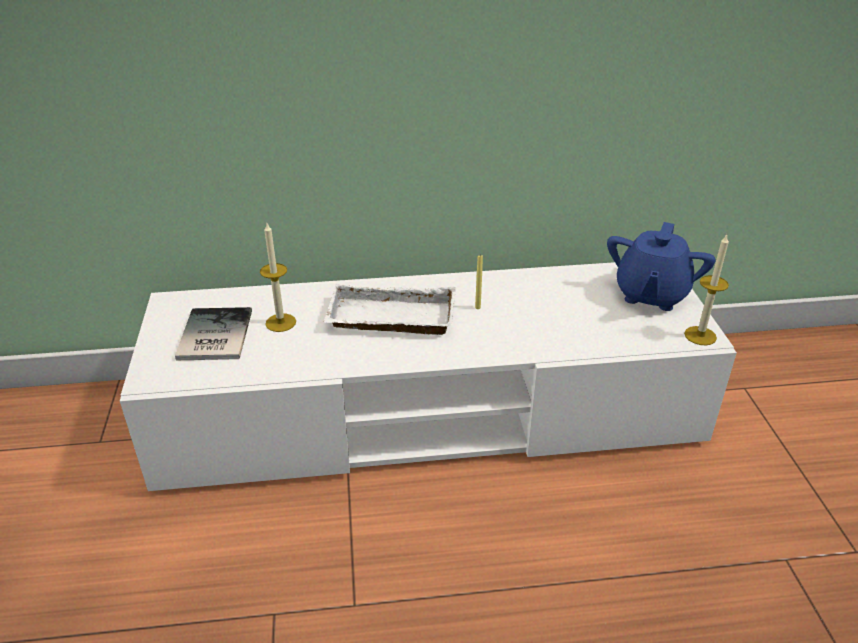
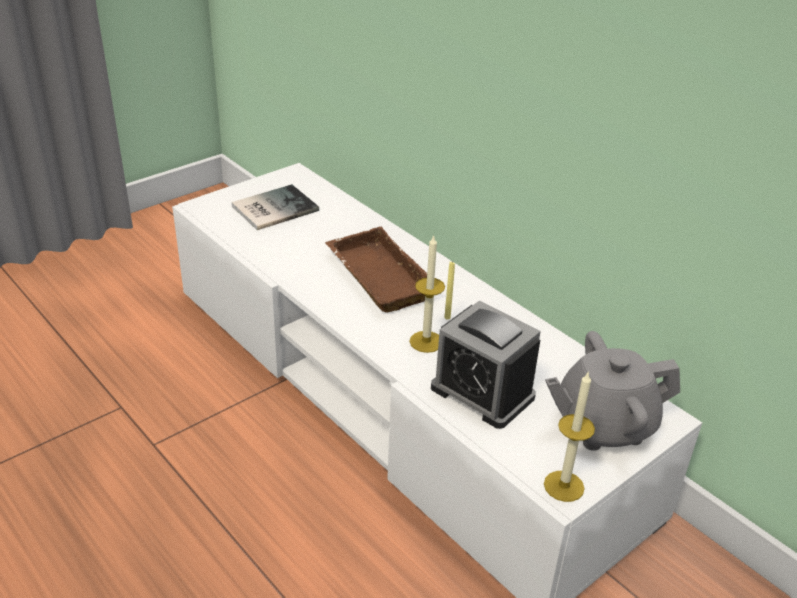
camera: 55 degrees right, 0 degrees up
candle [260,223,296,332] -> candle moved to [410,234,445,353]
white tray [324,284,456,335] -> brown tray [325,227,427,313]
blue teapot [607,222,716,311] -> grey teapot [545,331,680,451]
none -> alarm clock [431,300,541,429]

